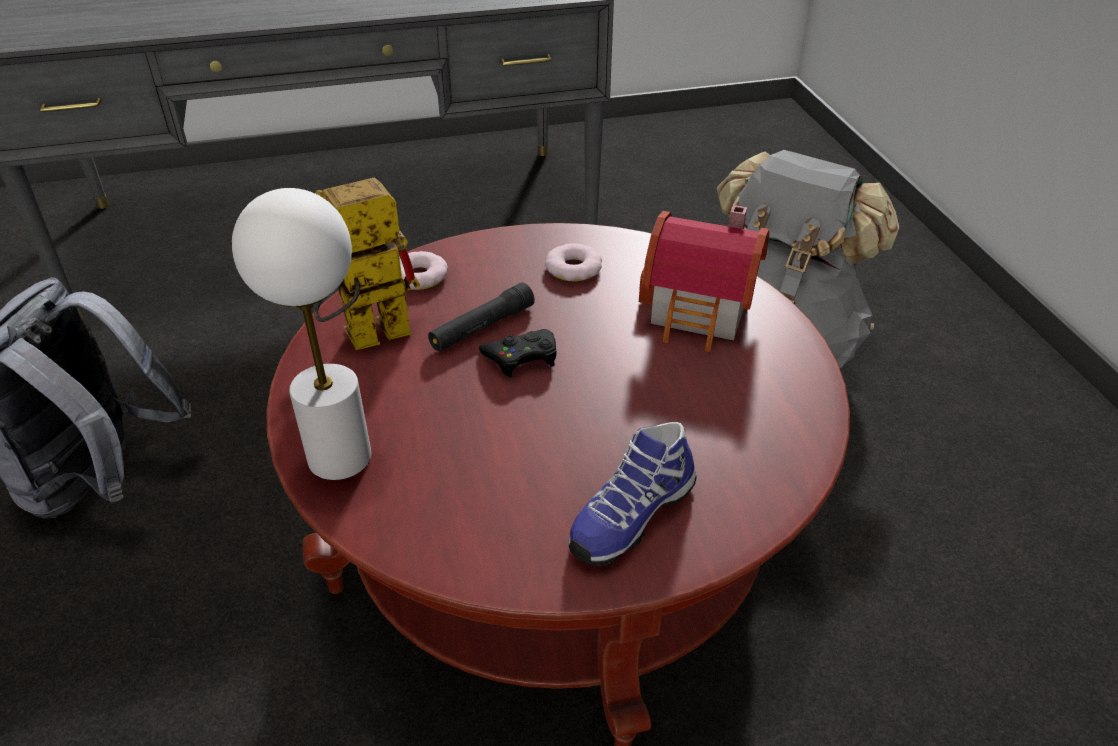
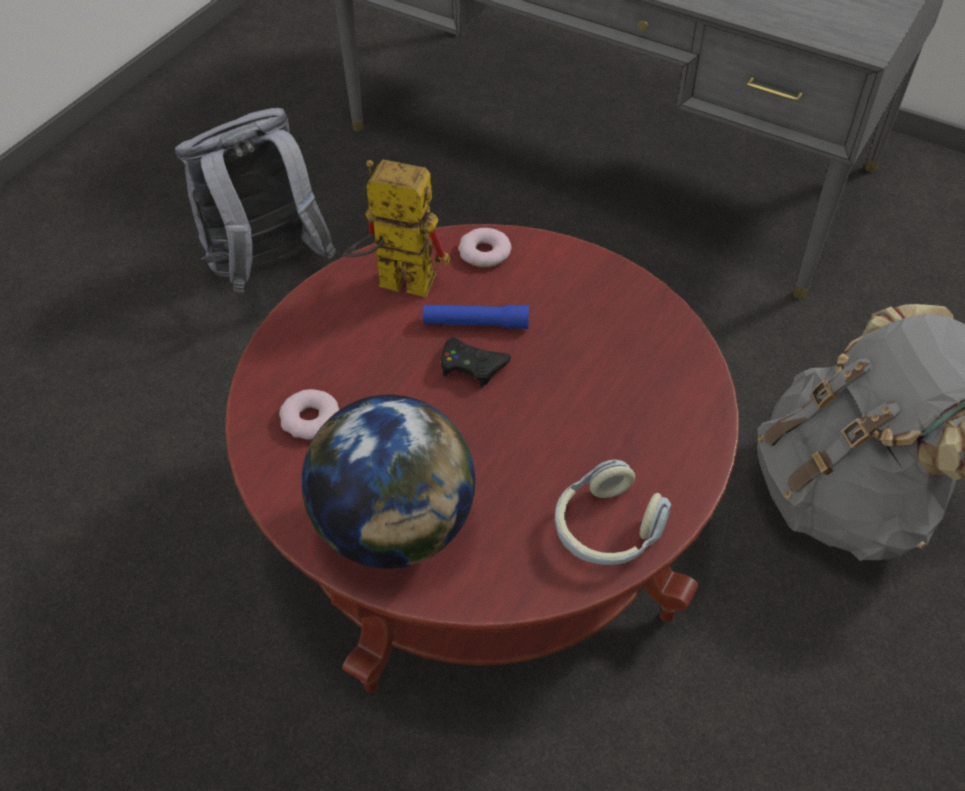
camera: 45 degrees right, 10 degrees up
white table lamp [232,188,371,480] -> none
black flashlight [428,282,535,351] -> blue flashlight [423,305,529,329]
donut [545,243,602,281] -> donut moved to [279,389,339,440]
shoe [569,422,696,566] -> globe [302,395,475,568]
toy house [639,205,769,352] -> none
none -> headphones [555,459,672,565]

